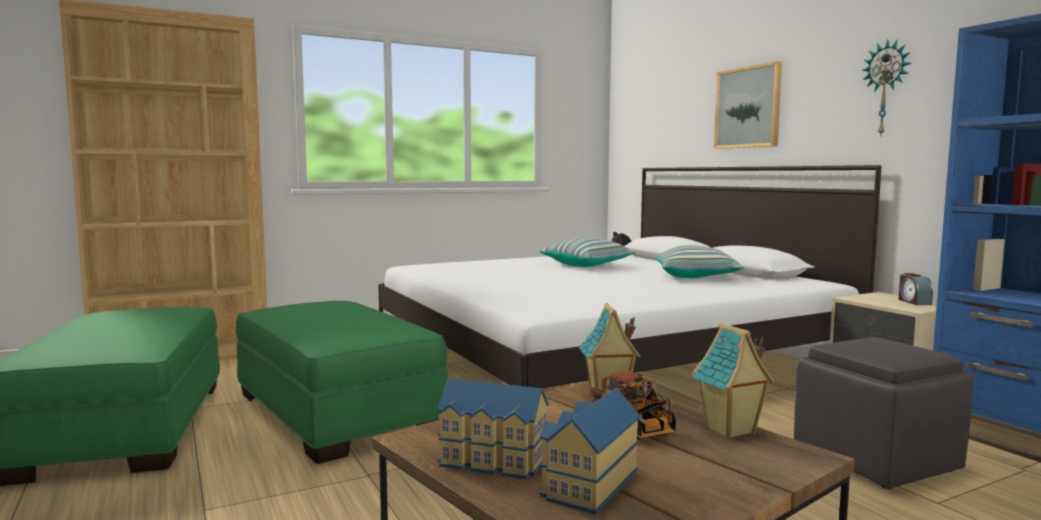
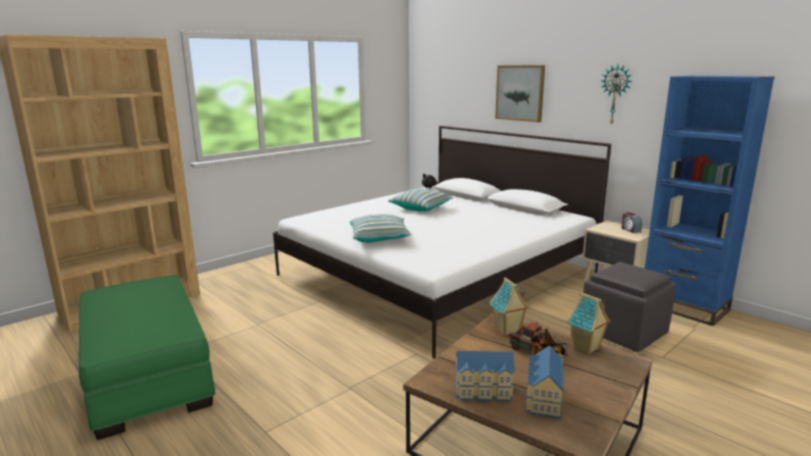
camera: 15 degrees left, 10 degrees up
green ottoman [236,301,448,464] -> none
pillow [655,245,744,278] -> pillow moved to [350,214,411,242]

